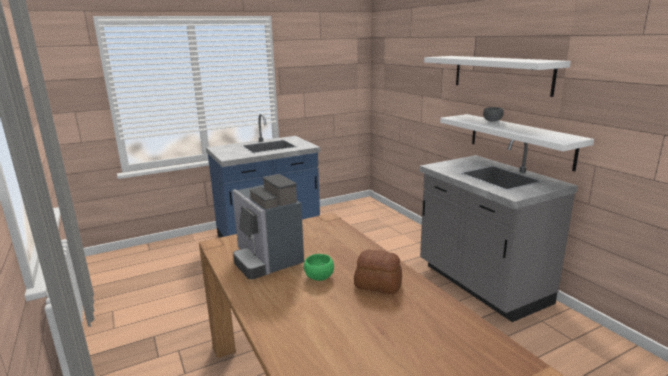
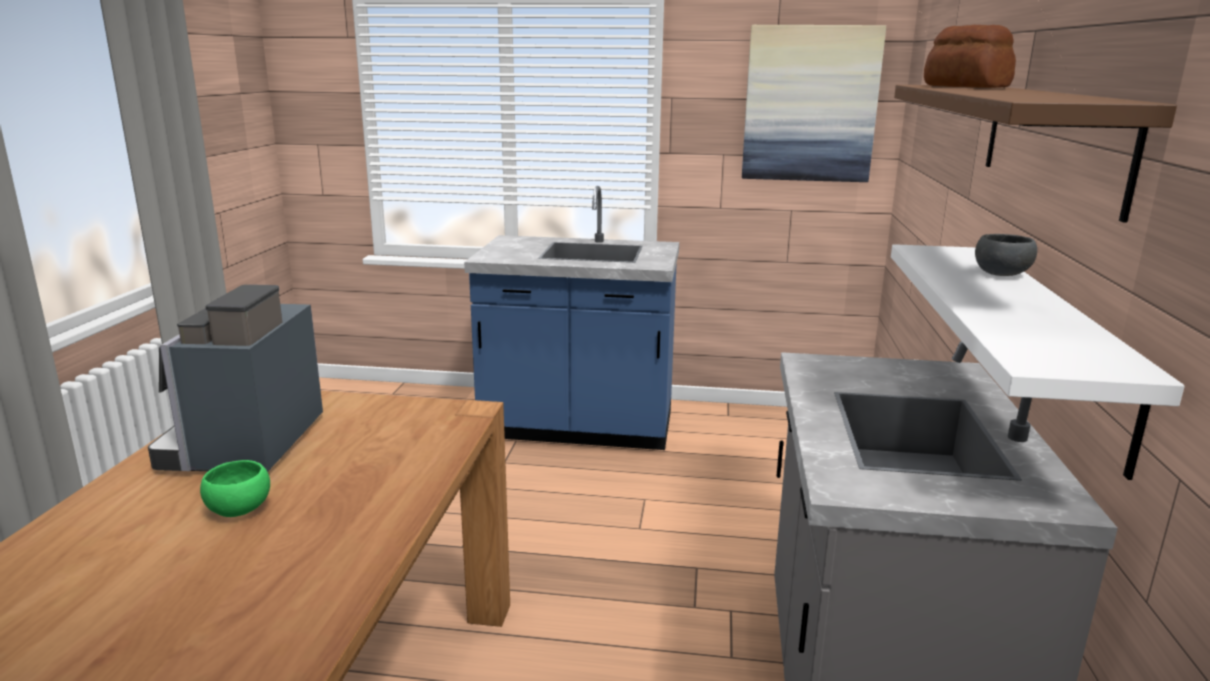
camera: 35 degrees right, 0 degrees up
bread [354,250,402,294] -> bread moved to [924,25,1016,88]
white shelf [424,56,571,97] -> brown shelf [894,85,1177,223]
none -> picture [742,25,886,182]

